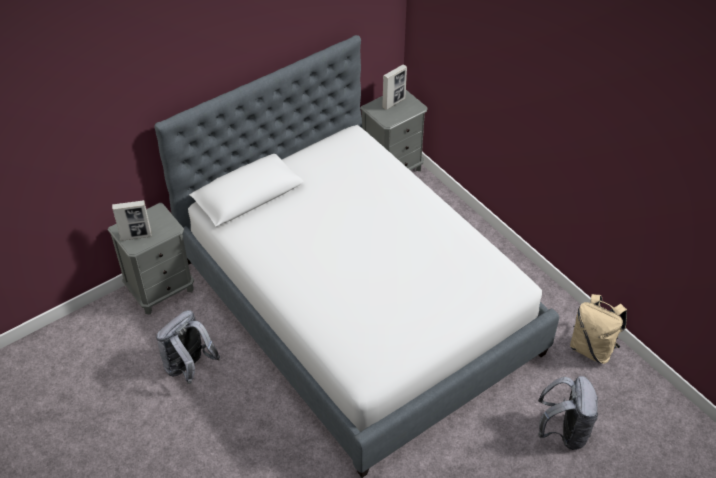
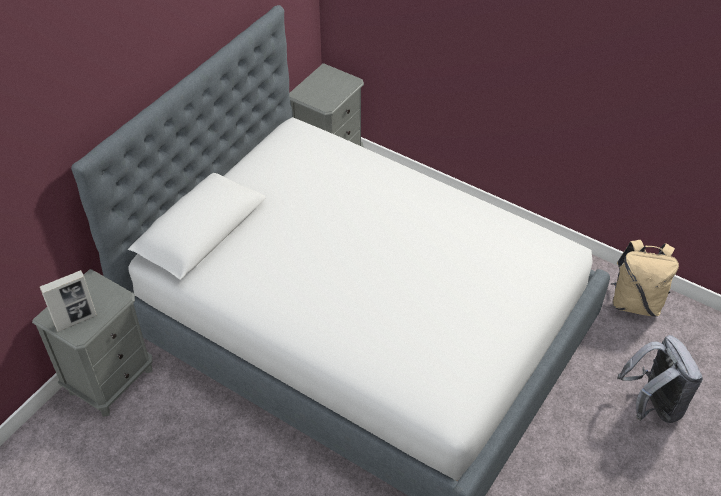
camera: 20 degrees left, 0 degrees up
grey backpack [156,310,220,384] -> none
picture frame [382,64,407,110] -> none

